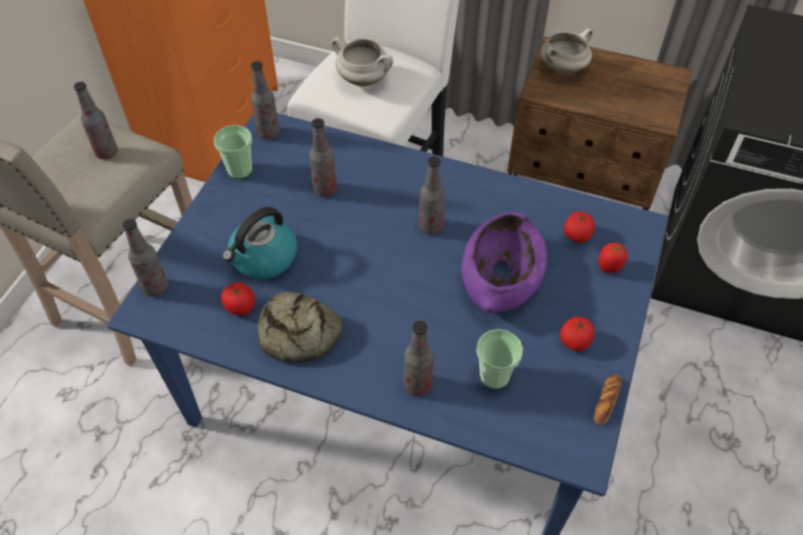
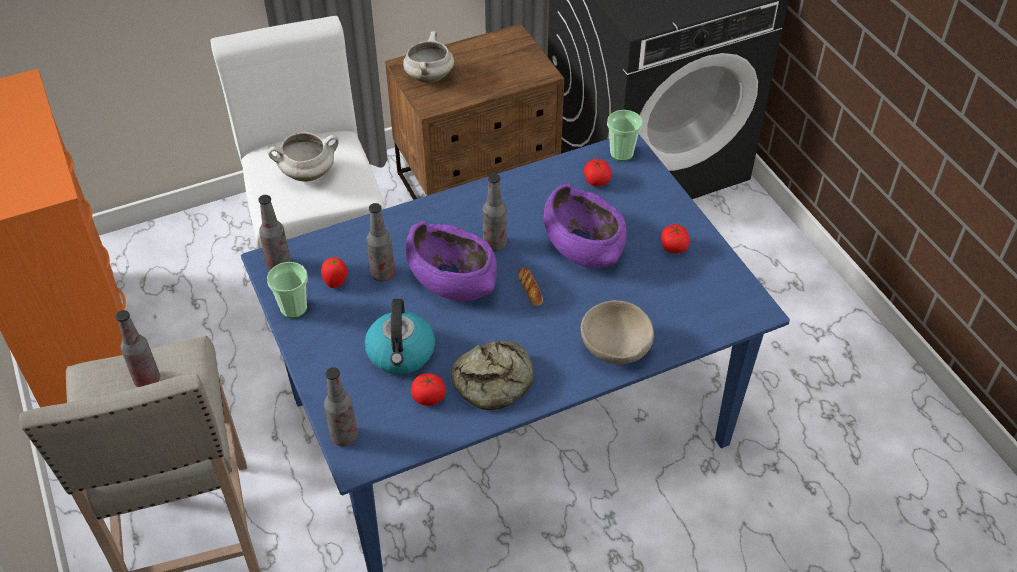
camera: 45 degrees left, 5 degrees down
bottle [404,321,434,396] -> beige bowl [581,300,654,365]
cup [476,329,523,389] -> cup moved to [607,110,643,161]
bread [594,374,622,425] -> bread moved to [518,267,543,306]
tomato [598,243,628,273] -> tomato moved to [321,257,347,288]
none -> purple bowl [405,221,497,301]

